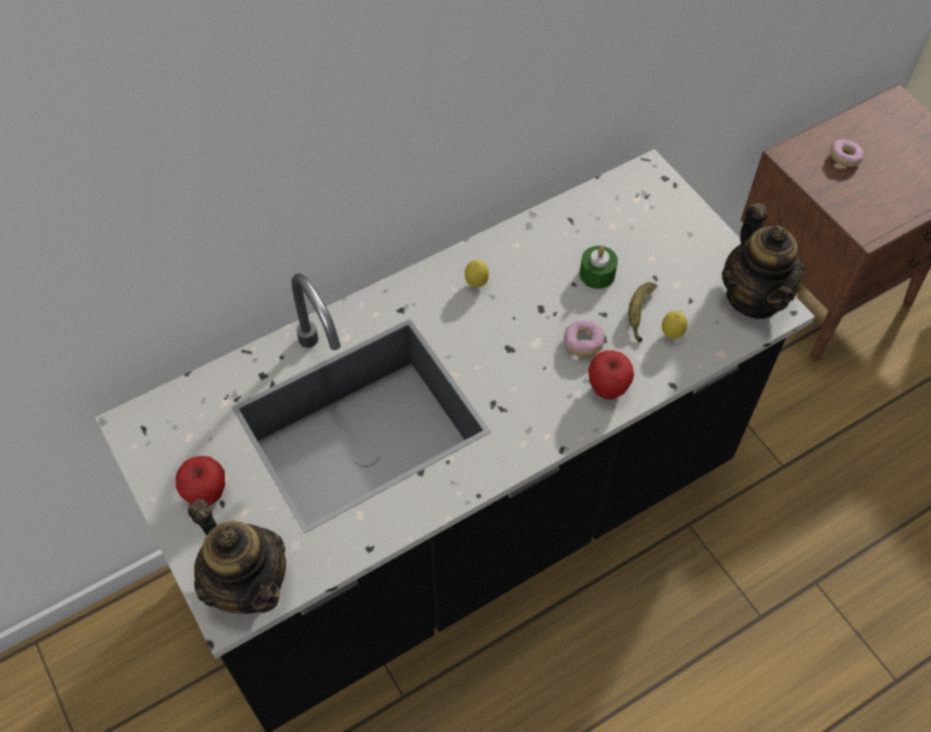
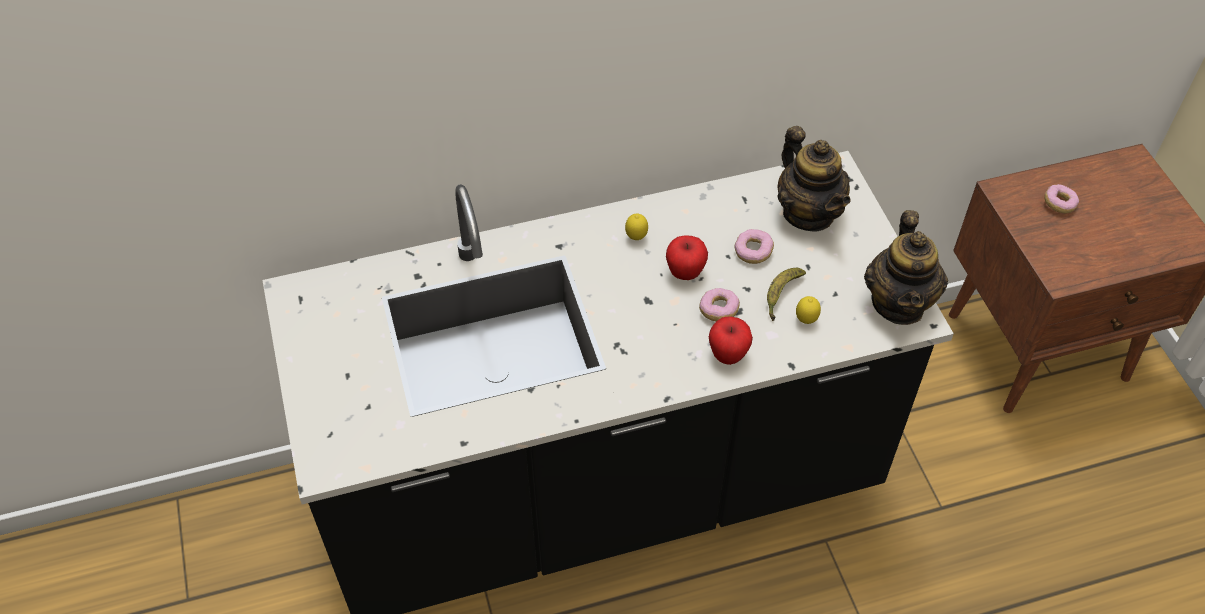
camera: 15 degrees right, 5 degrees down
apple [176,456,225,506] -> apple moved to [666,235,708,280]
teapot [188,499,286,614] -> teapot moved to [777,126,851,231]
green candle [580,246,618,289] -> donut [735,229,774,264]

